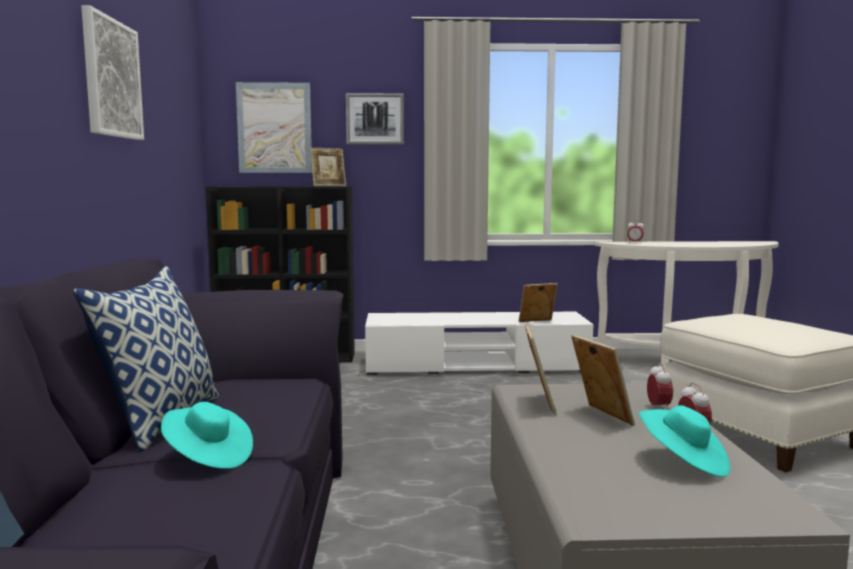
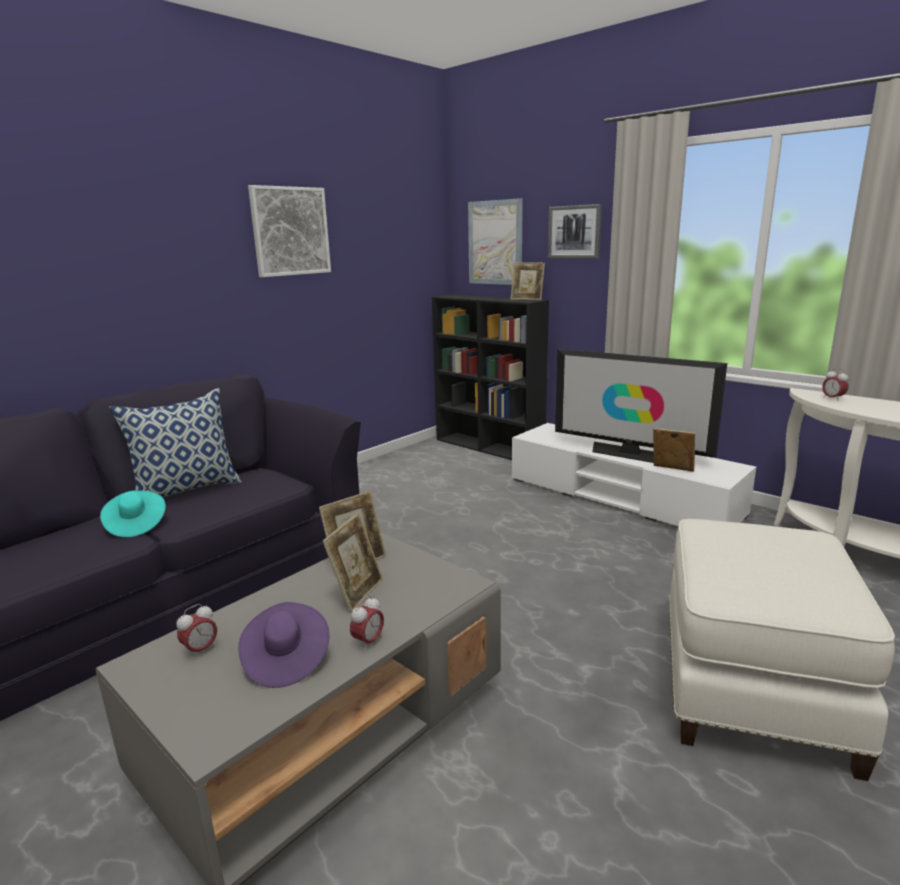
camera: 45 degrees right, 10 degrees up
turquoise hat [639,405,730,477] -> purple hat [238,602,329,688]
alarm clock [647,363,673,410] -> alarm clock moved to [176,604,217,659]
none -> television [555,349,727,463]

